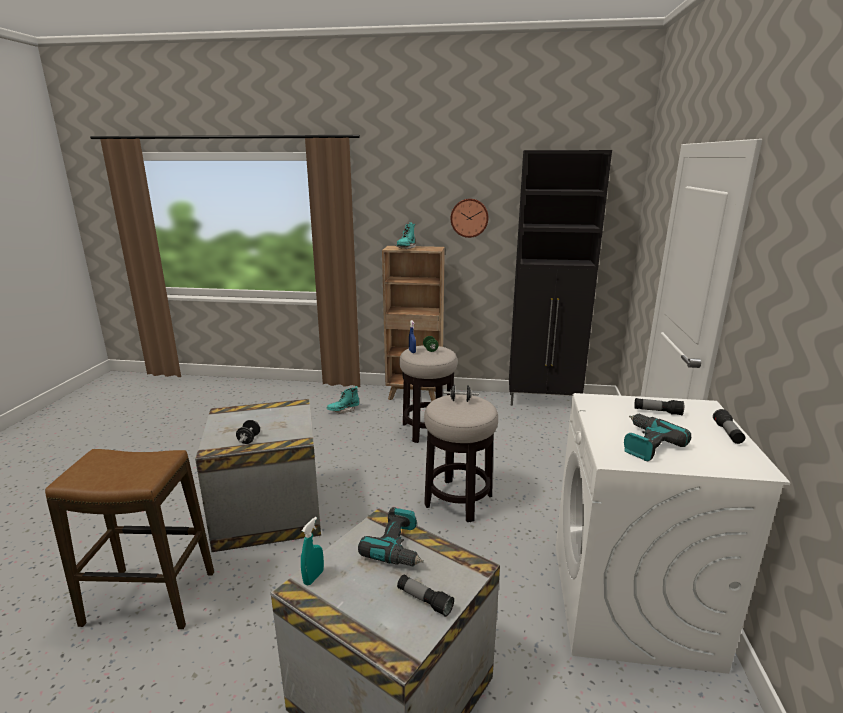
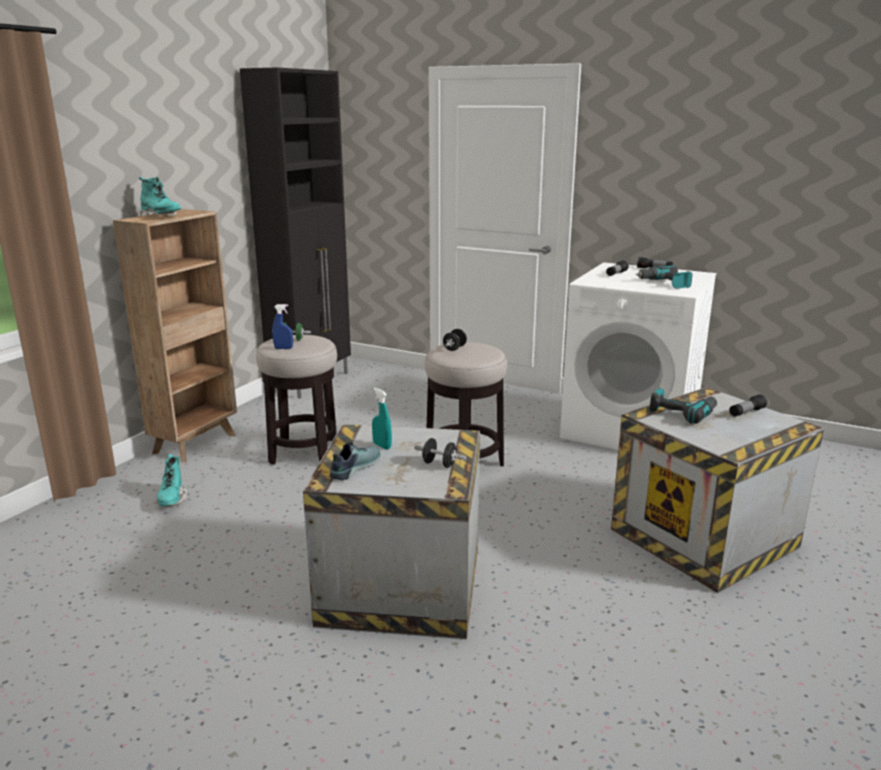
camera: 70 degrees left, 0 degrees up
stool [45,449,214,629] -> none
turquoise spray bottle [301,517,324,585] -> turquoise spray bottle moved to [372,388,392,450]
wall clock [451,199,488,238] -> none
none -> shoe [330,442,381,480]

